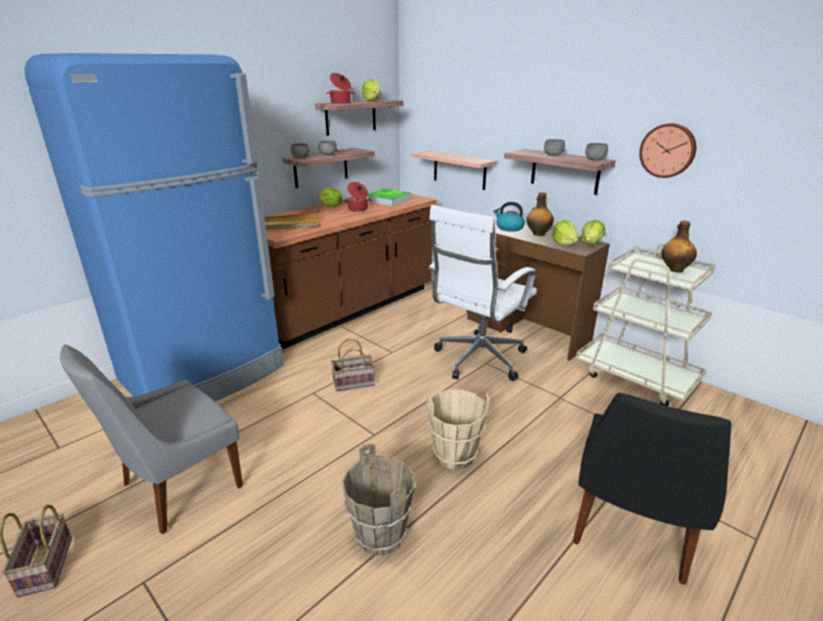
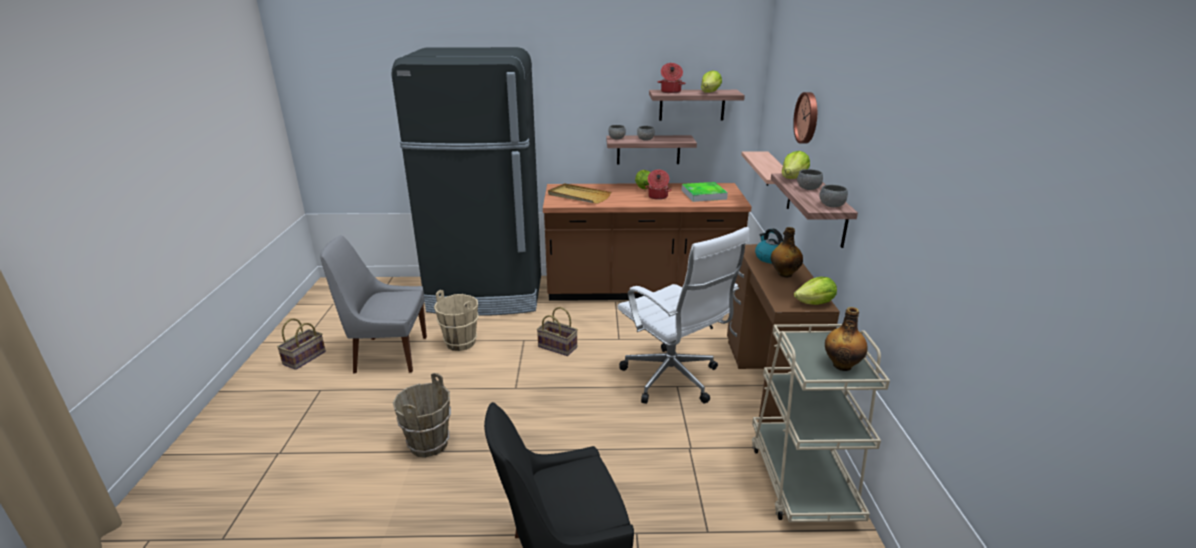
camera: 45 degrees right, 0 degrees up
blue fridge [24,53,284,401] -> black fridge [392,47,541,316]
beige bucket [427,389,489,470] -> beige bucket moved to [434,290,479,351]
white office chair [428,205,537,381] -> white office chair turned 120 degrees counterclockwise [618,227,750,404]
lettuce [552,220,578,246] -> lettuce moved to [782,151,810,179]
wall clock [639,123,696,178] -> wall clock moved to [793,92,817,144]

